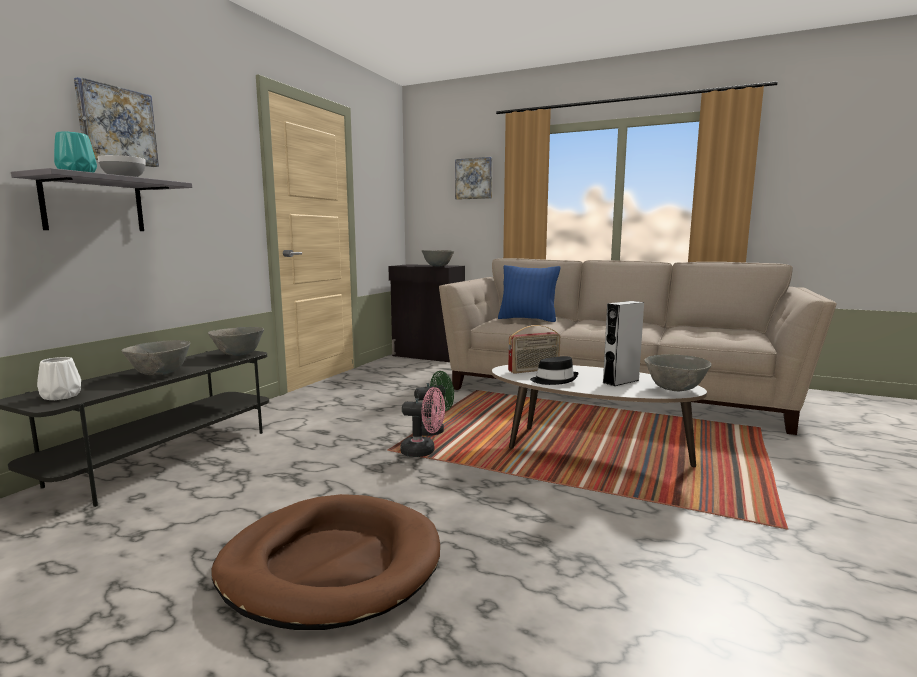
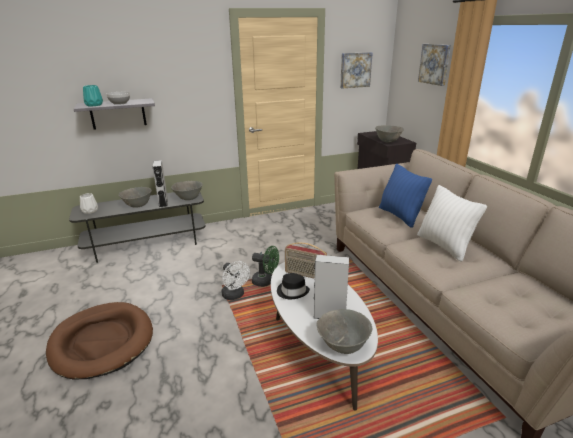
camera: 45 degrees right, 15 degrees up
picture [74,77,159,167] -> picture moved to [340,52,373,88]
pink fan [400,387,445,457] -> white fan [221,261,250,300]
none -> grey speaker [153,160,168,208]
none -> white pillow [417,185,487,262]

